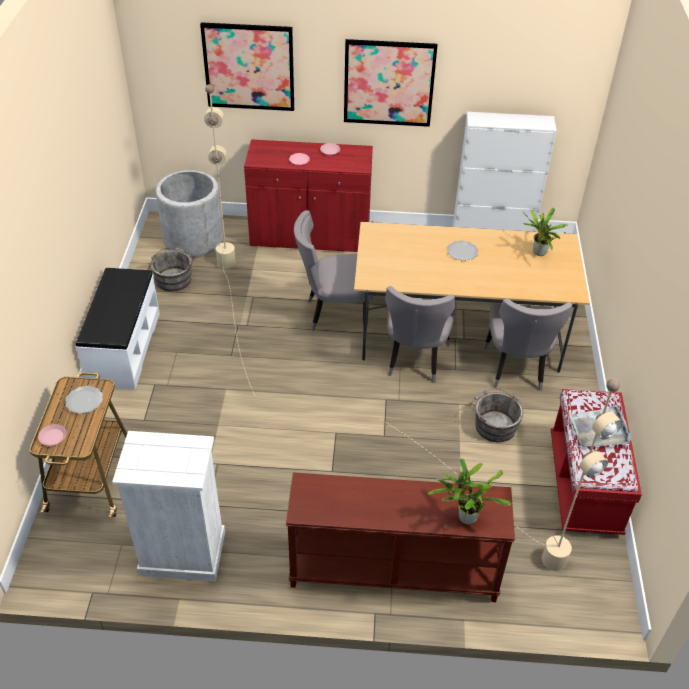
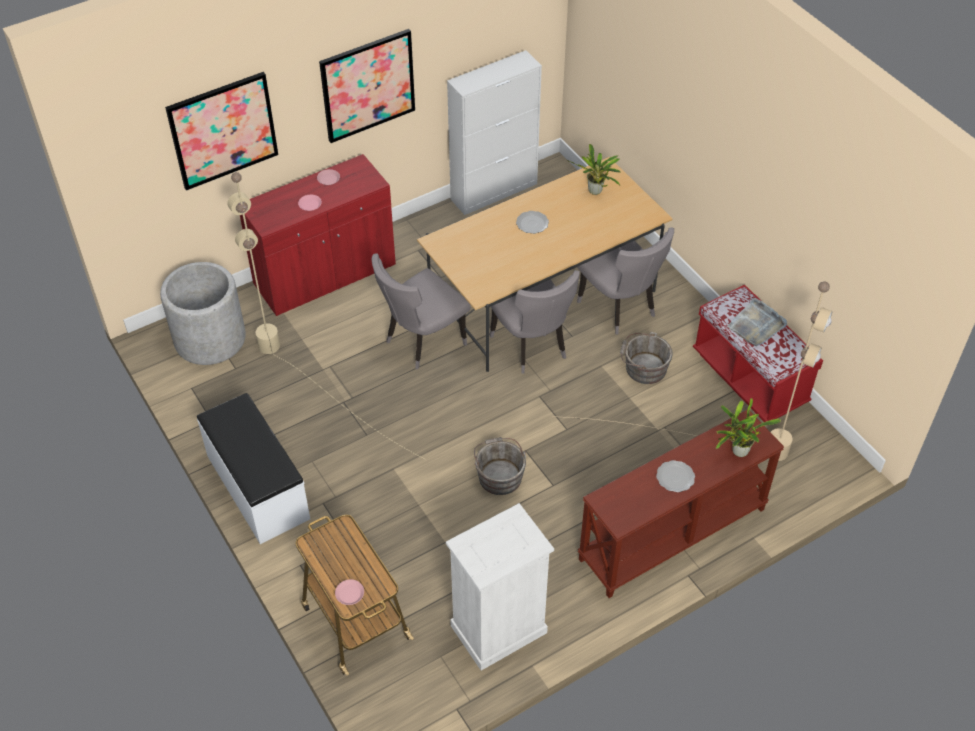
camera: 35 degrees left, 5 degrees up
plate [65,386,103,414] -> plate moved to [656,460,695,492]
grey bucket [150,248,195,292] -> grey bucket moved to [474,437,526,495]

